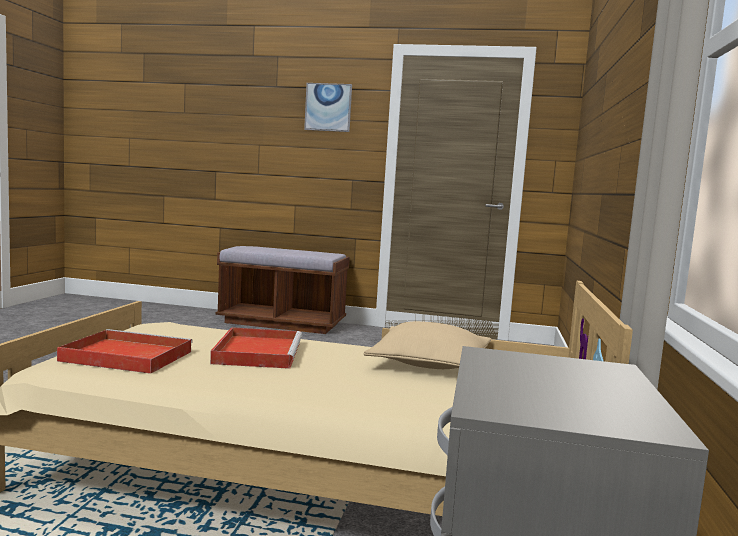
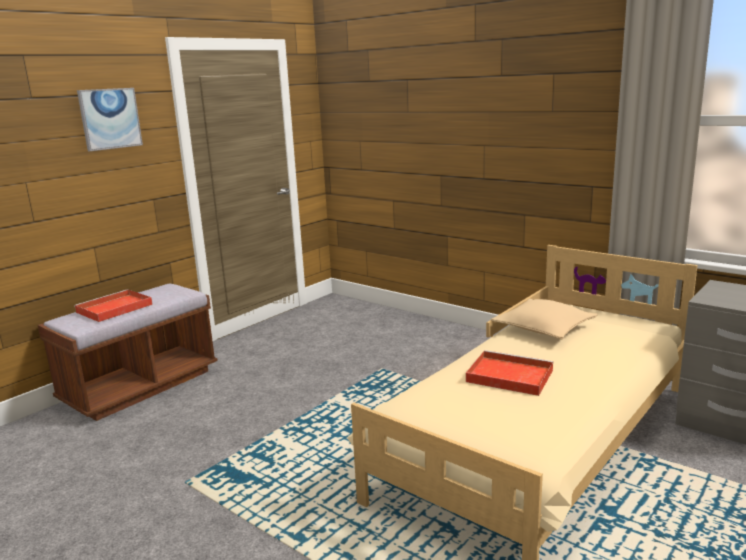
camera: 60 degrees left, 10 degrees up
red tray [57,329,193,374] -> red tray moved to [74,289,153,322]

